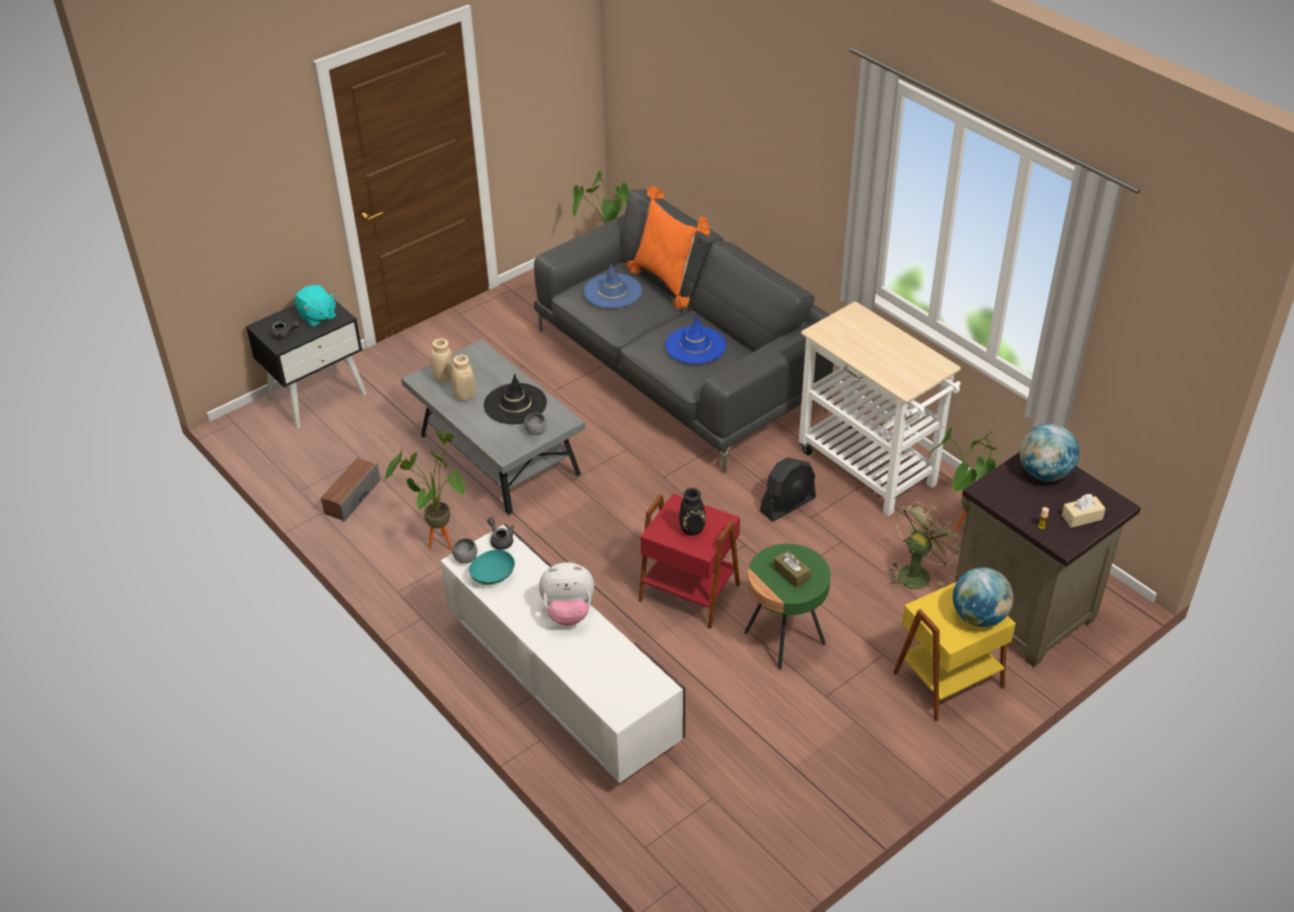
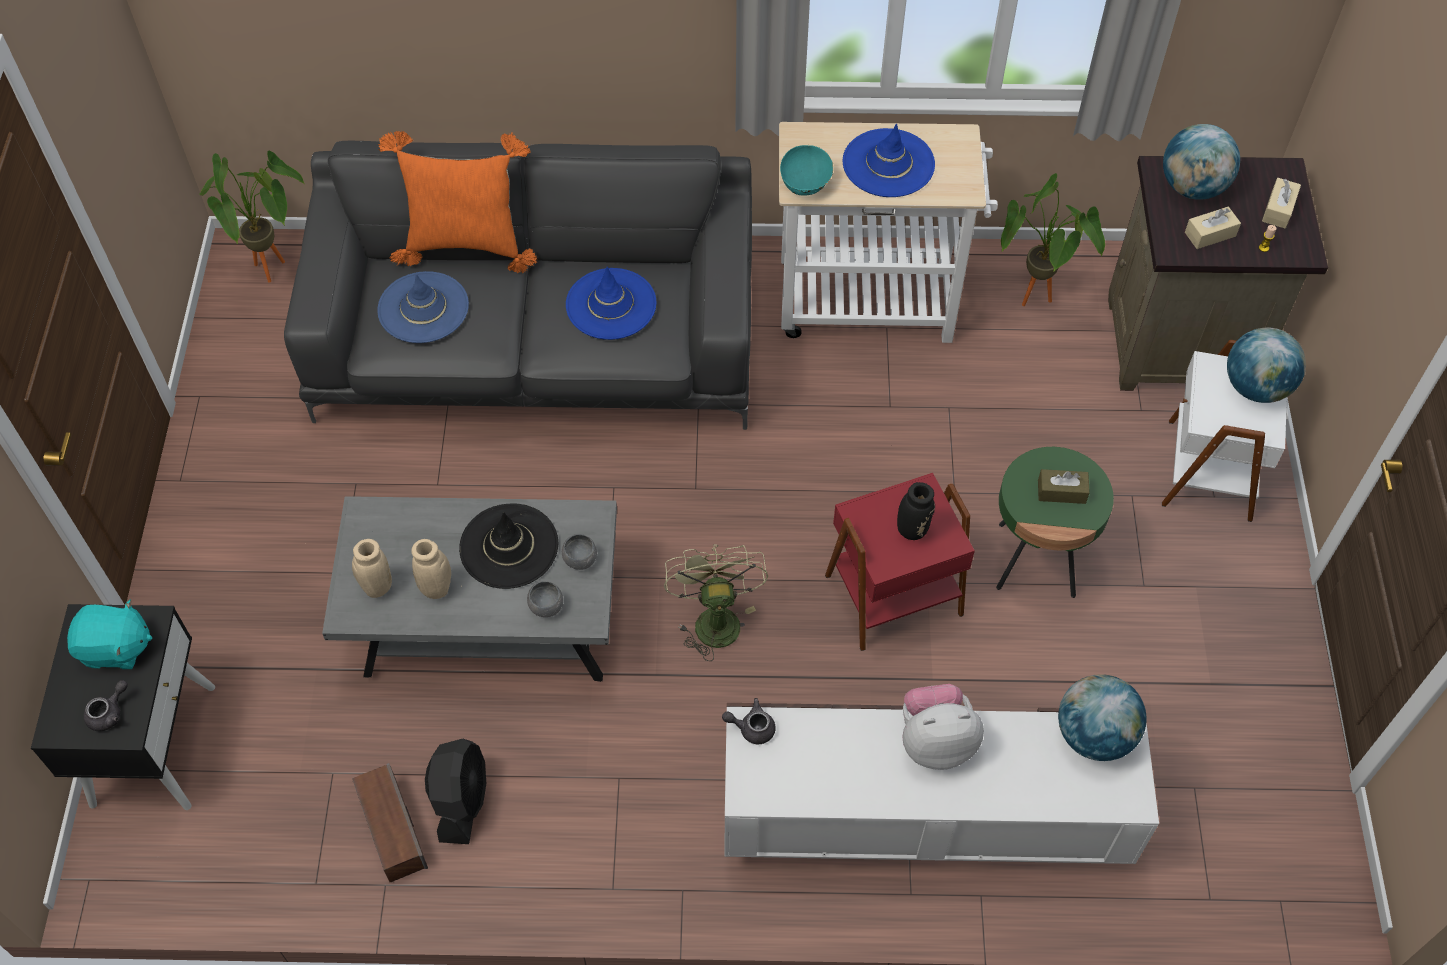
camera: 50 degrees left, 15 degrees up
potted plant [385,430,465,550] -> none
grey bowl [452,538,477,564] -> grey bowl moved to [527,581,563,617]
turquoise bowl [469,549,515,585] -> turquoise bowl moved to [780,145,833,196]
plush toy [539,562,594,626] -> plush toy turned 135 degrees counterclockwise [903,684,984,770]
black fan [760,457,816,522] -> black fan moved to [425,739,486,844]
green fan [887,501,961,589] -> green fan moved to [664,544,768,661]
yellow side table [893,582,1016,722] -> white side table [1162,340,1287,522]
none -> blue hat [843,124,935,197]
none -> globe [1058,674,1147,761]
none -> beige tissue box [1185,207,1241,249]

